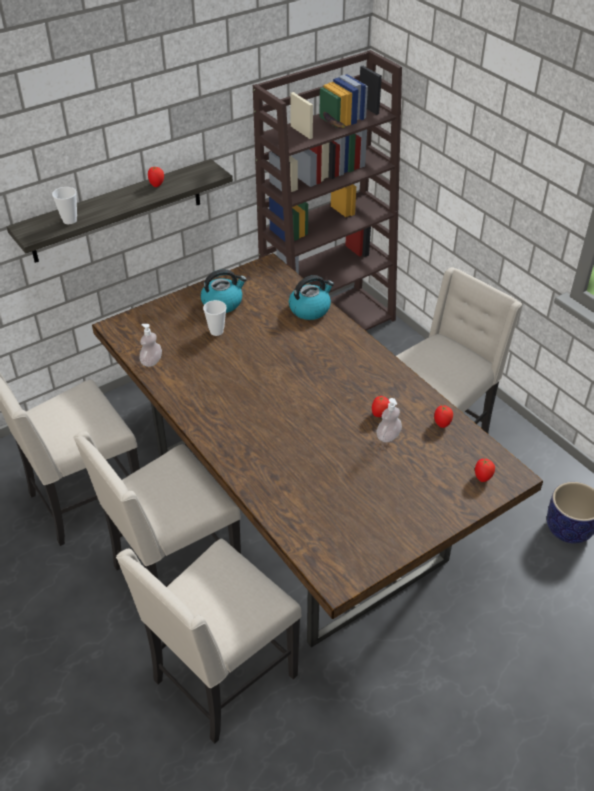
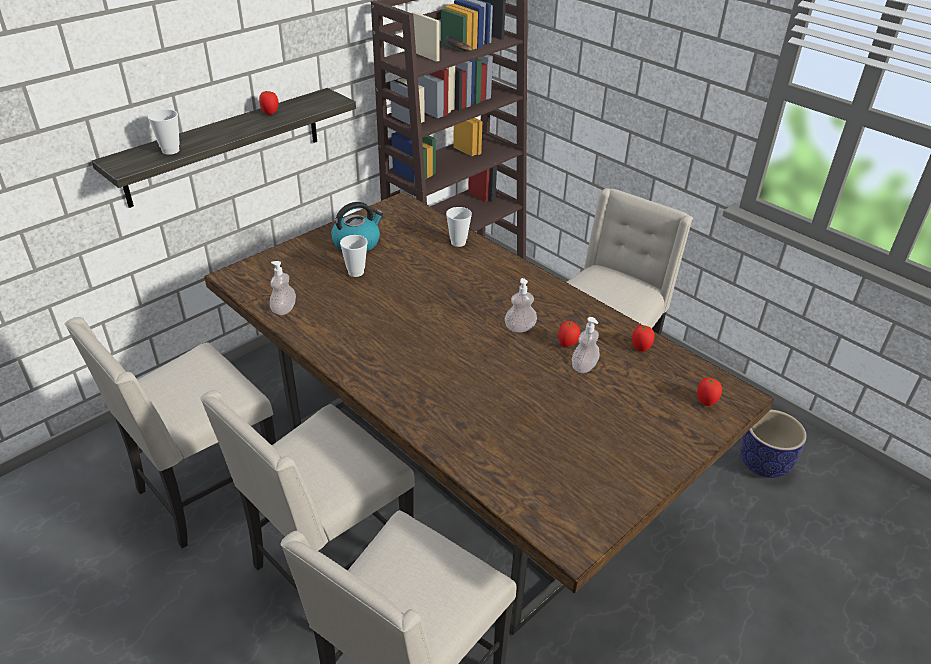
camera: 10 degrees left, 5 degrees down
kettle [289,275,334,320] -> cup [446,207,472,247]
none -> soap dispenser [505,278,537,332]

